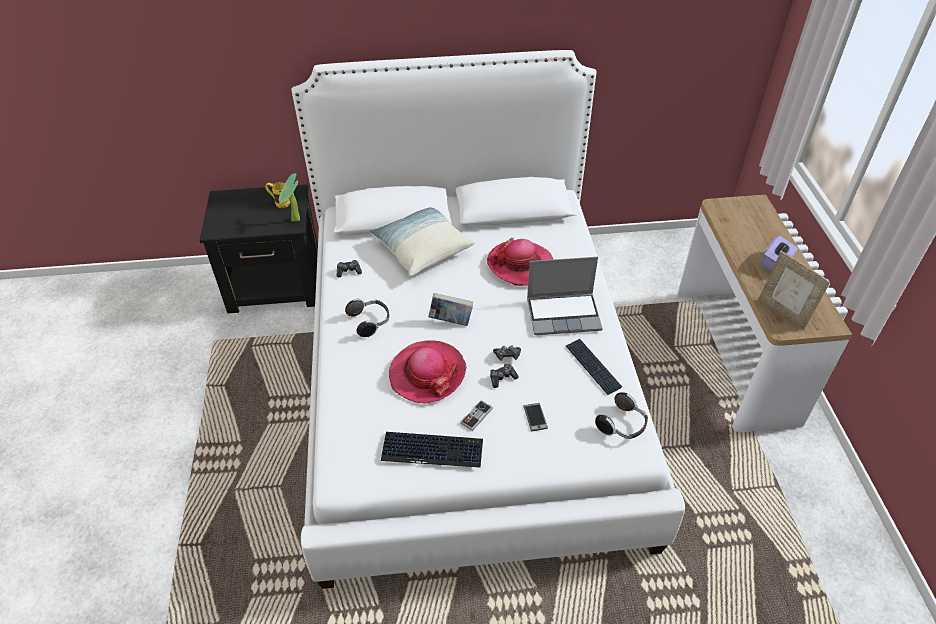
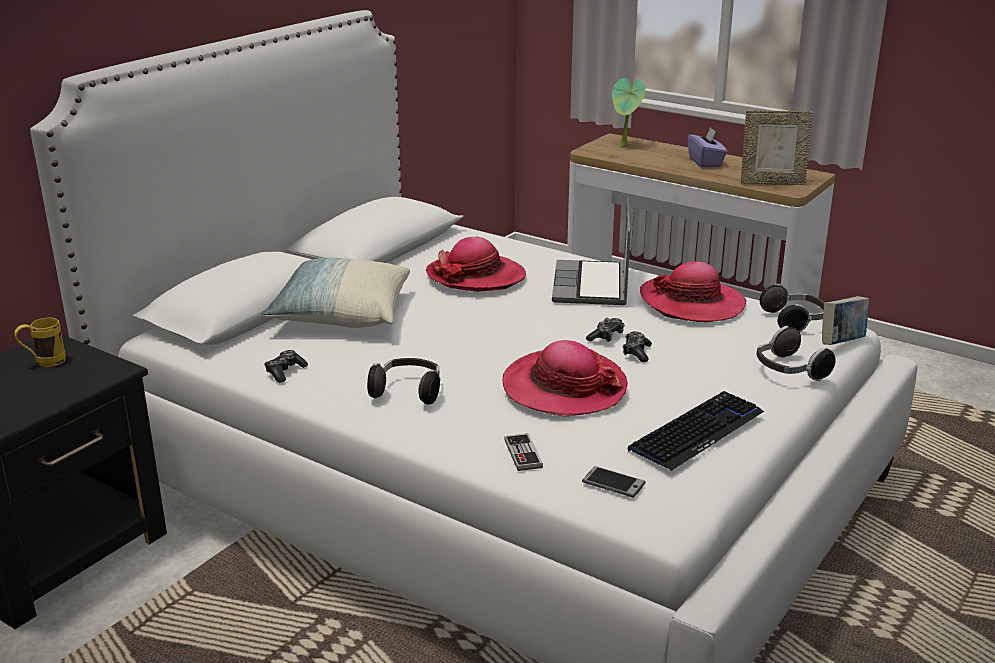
camera: 50 degrees left, 20 degrees down
potted plant [279,173,300,221] -> potted plant moved to [612,78,645,147]
book [428,293,473,326] -> book moved to [822,296,869,345]
game controller [460,400,493,431] -> game controller moved to [504,433,543,471]
phone [523,403,548,431] -> phone moved to [582,466,646,498]
laptop [527,257,603,335] -> laptop turned 150 degrees clockwise [552,197,630,305]
keyboard [566,339,622,395] -> hat [640,261,747,322]
none -> headphones [756,326,836,381]

